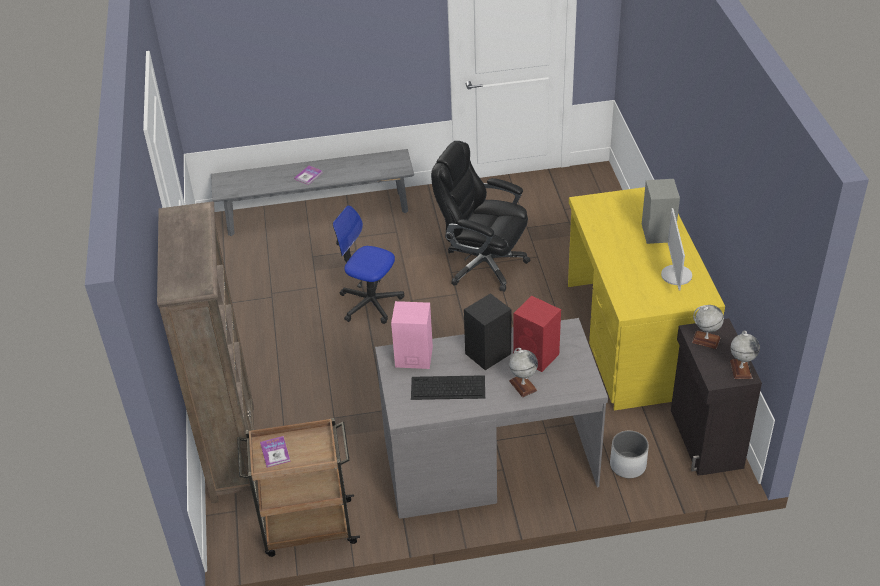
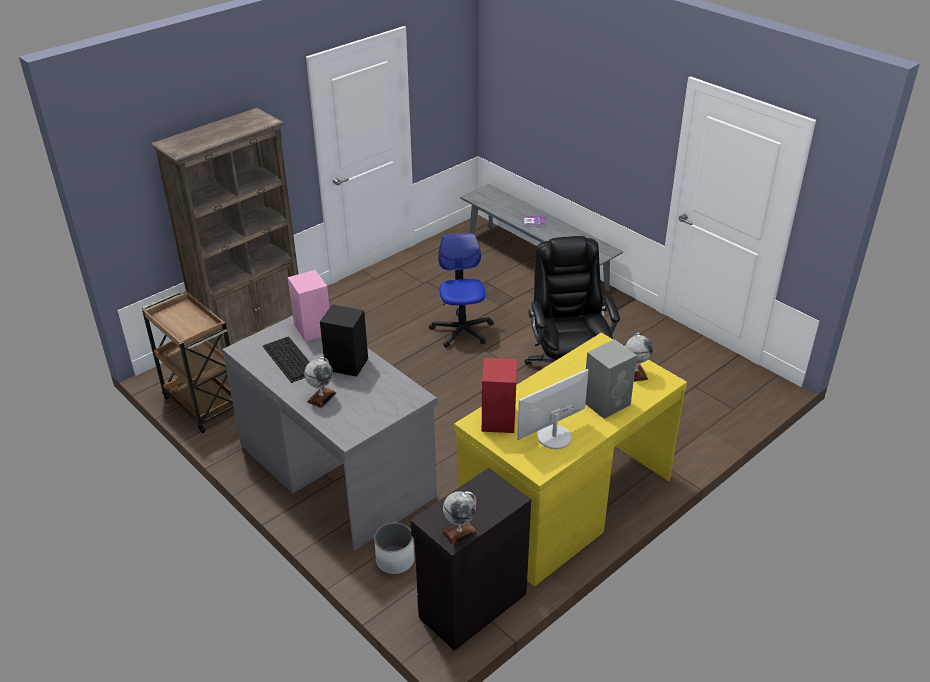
camera: 55 degrees right, 5 degrees down
book [260,436,291,468] -> none
red speaker [513,296,561,372] -> red speaker moved to [482,358,517,433]
globe [692,305,724,349] -> globe moved to [625,333,653,382]

